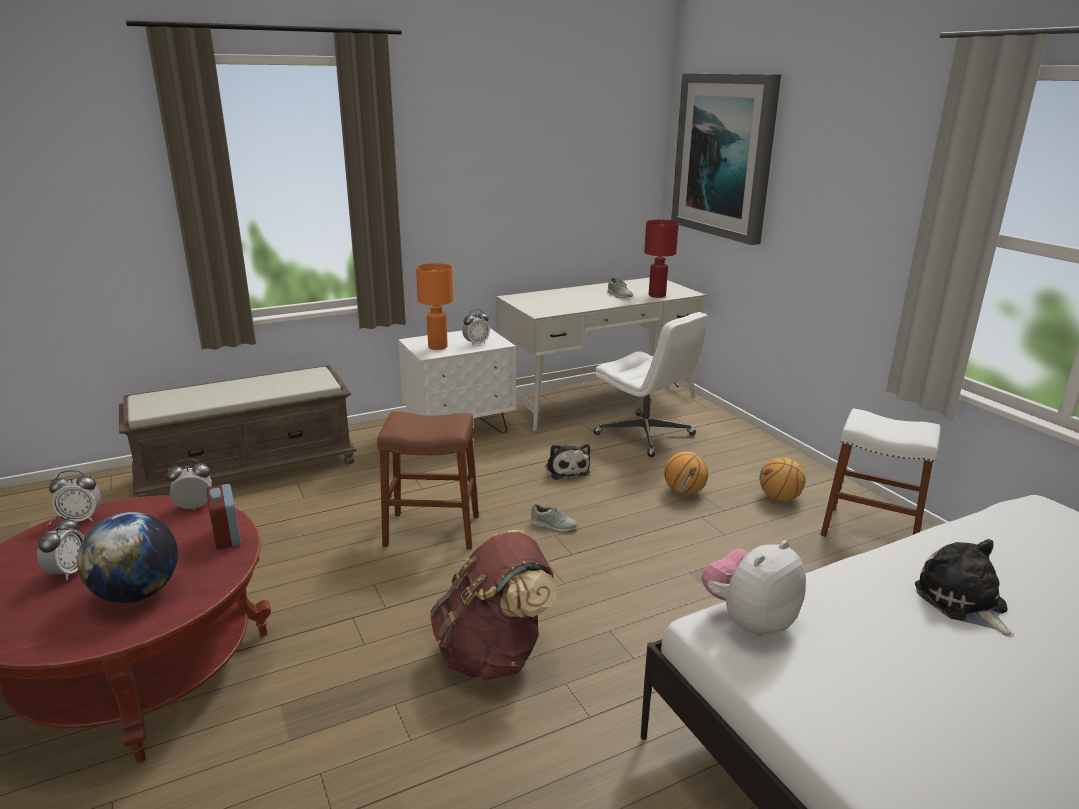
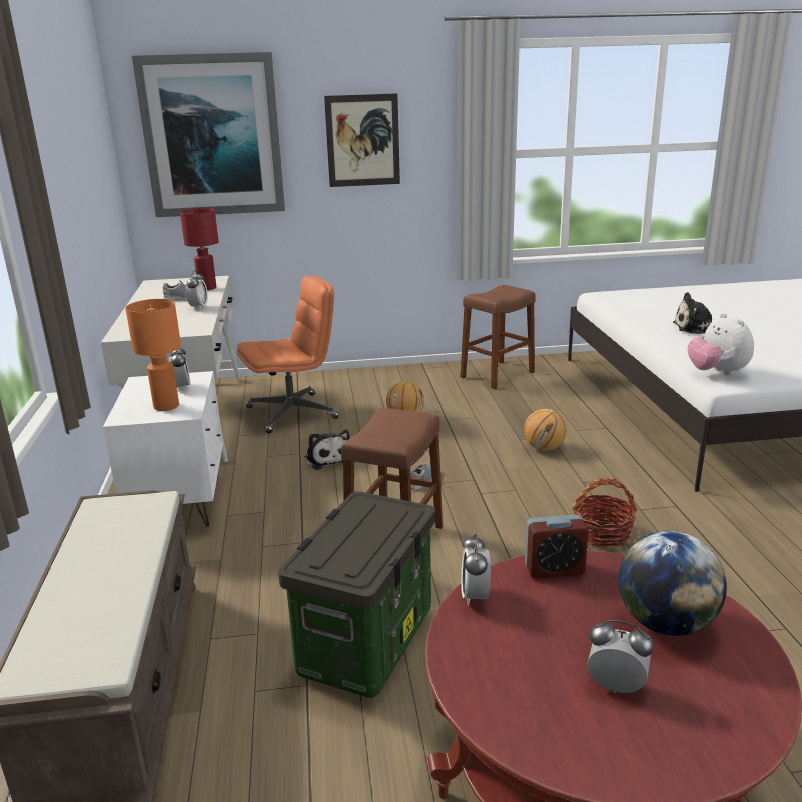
camera: 70 degrees left, 0 degrees up
alarm clock [49,470,101,522] -> alarm clock moved to [185,270,208,309]
brown backpack [430,530,557,681] -> basket [572,478,637,548]
plush toy [545,444,590,480] -> plush toy turned 60 degrees clockwise [305,429,350,470]
white office chair [593,312,708,457] -> orange office chair [236,276,339,433]
basketball [760,457,806,501] -> basketball moved to [524,409,567,451]
white stool [821,409,940,537] -> brown stool [461,285,536,389]
none -> storage box [278,491,435,698]
none -> picture [324,93,400,187]

